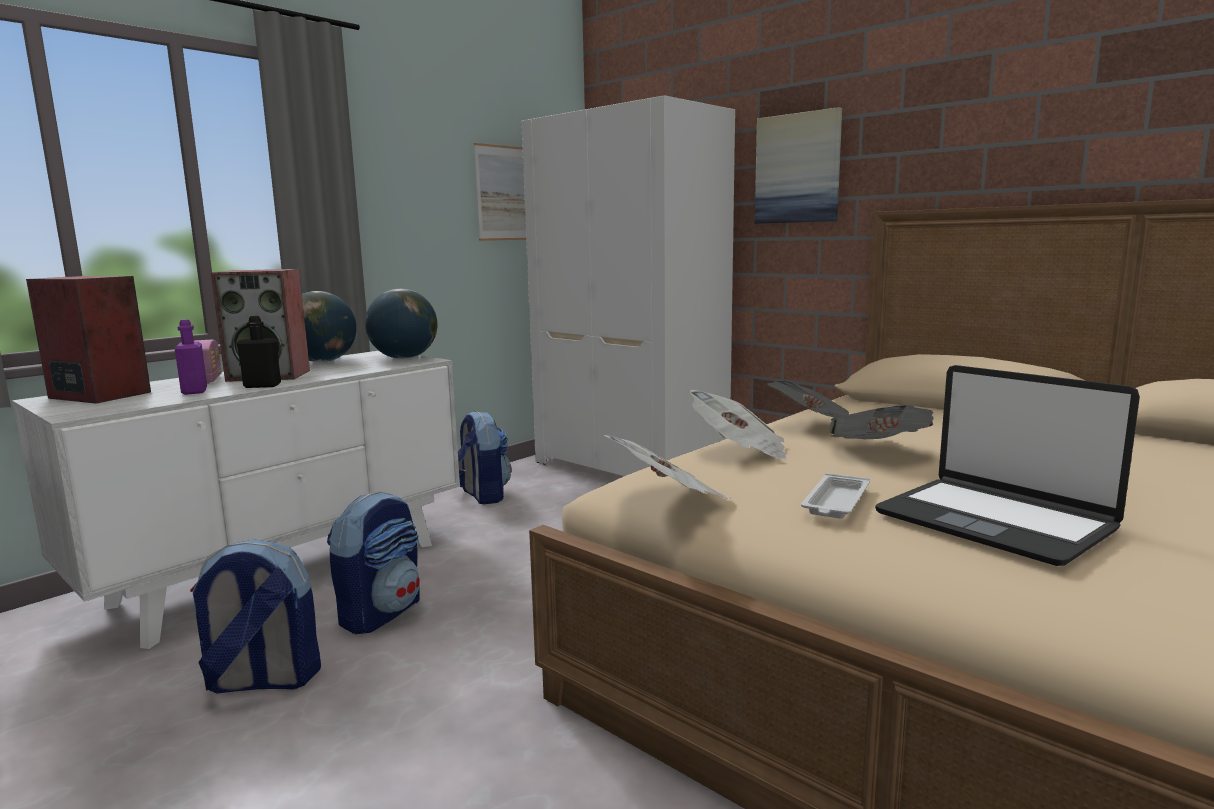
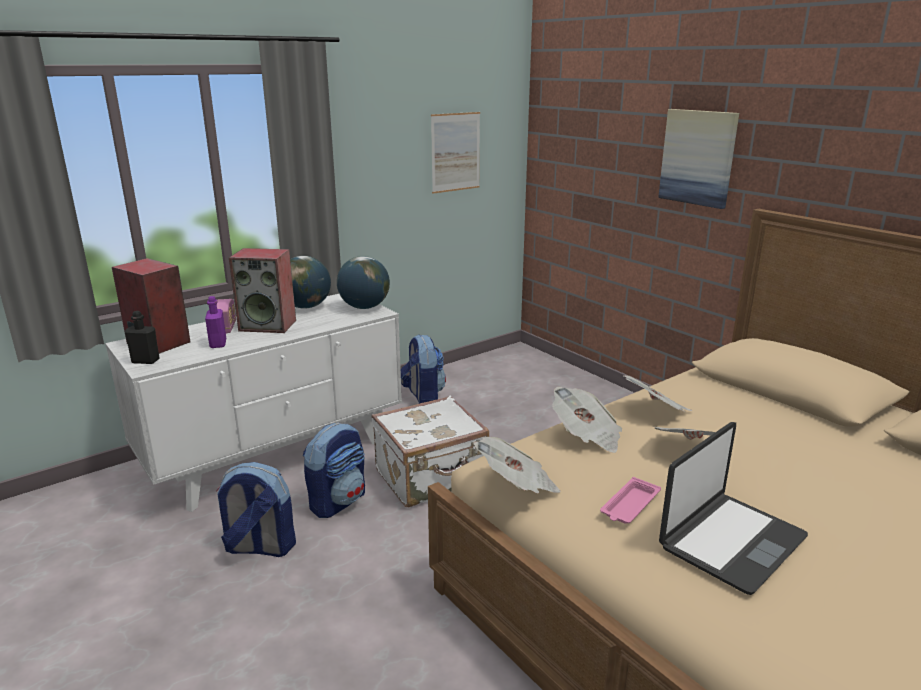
camera: 10 degrees right, 10 degrees up
black bottle [237,316,281,388] -> black bottle moved to [125,311,159,364]
white wardrobe [521,95,735,476] -> none
white tray [801,473,870,518] -> pink tray [600,477,661,524]
laptop [875,365,1140,566] -> laptop turned 105 degrees counterclockwise [659,422,808,595]
none -> white suitcase [372,396,489,507]

